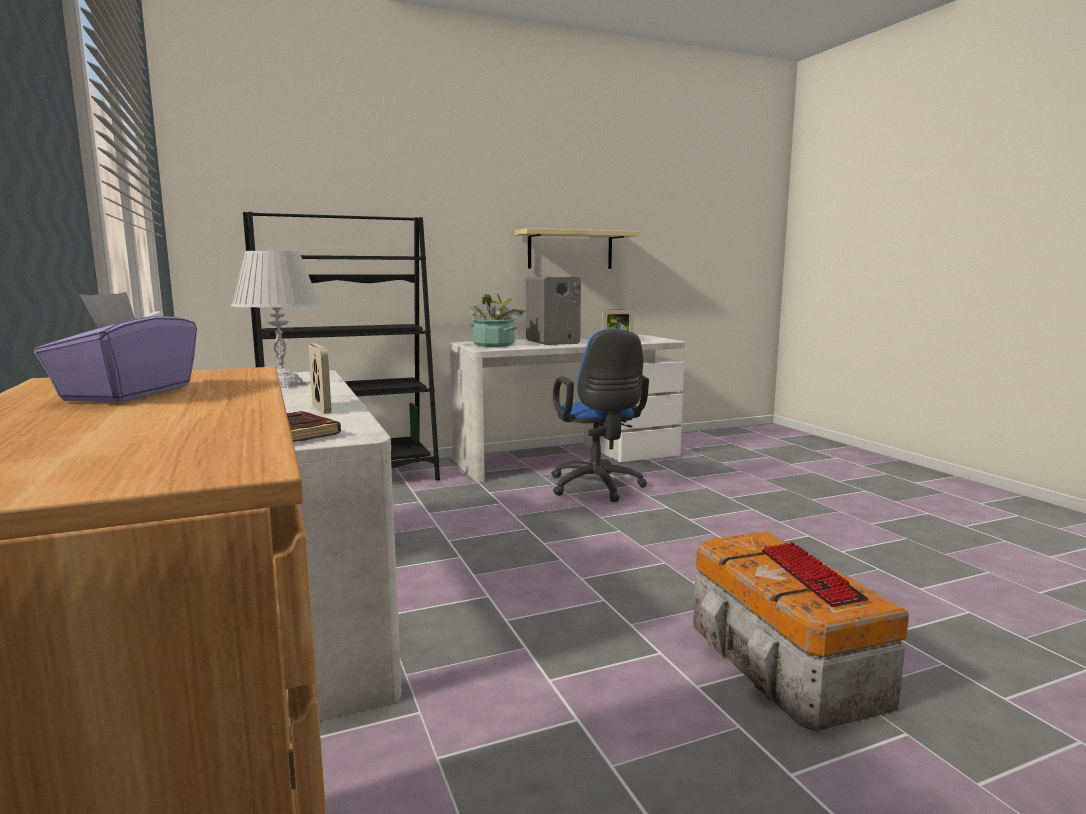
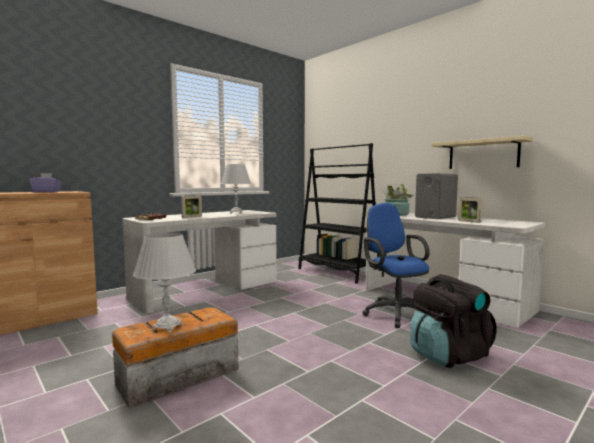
camera: 70 degrees right, 5 degrees down
blue office chair [551,329,649,502] -> blue office chair turned 105 degrees clockwise [362,203,430,328]
keyboard [762,542,869,607] -> white table lamp [133,233,196,333]
none -> black backpack [410,274,496,368]

